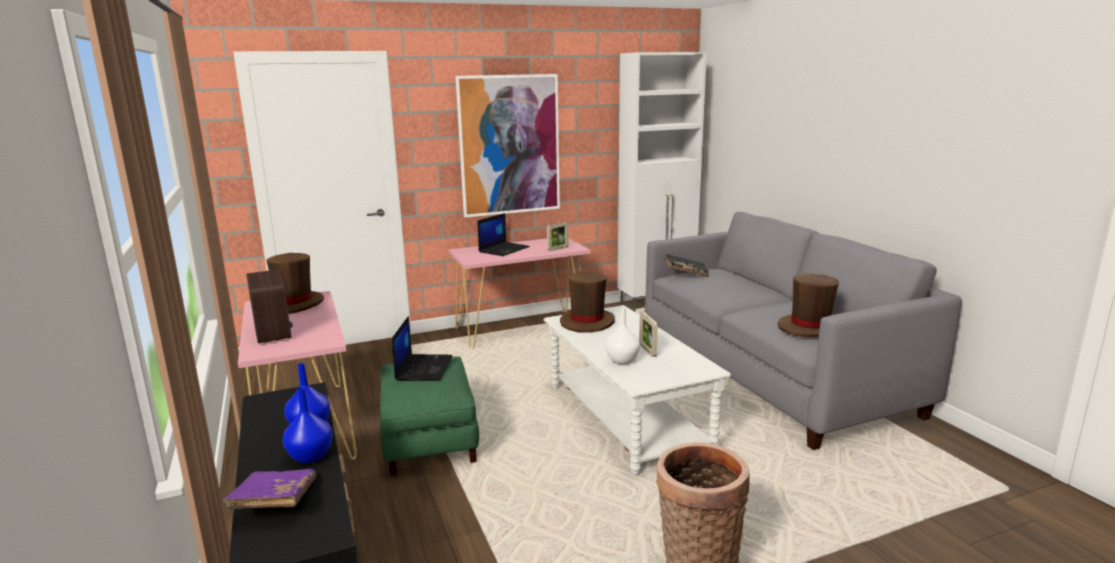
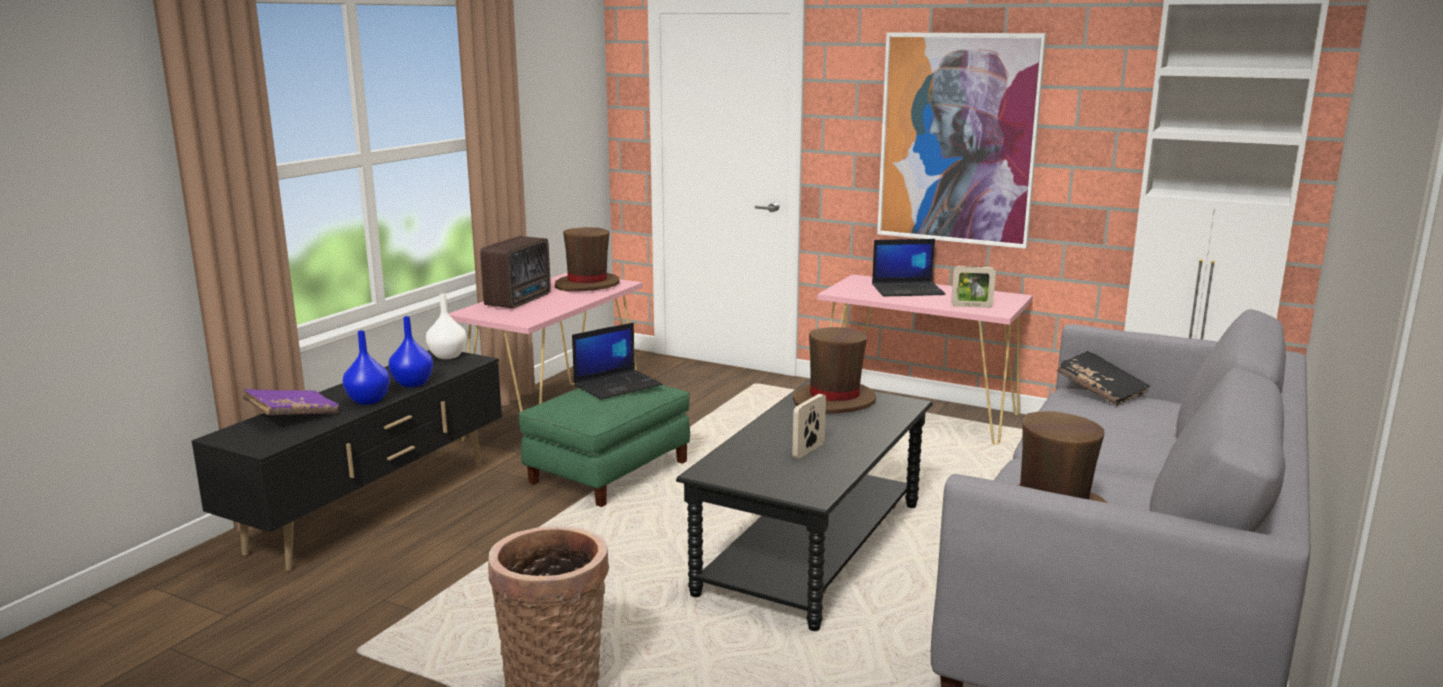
camera: 50 degrees right, 0 degrees up
white coffee table [544,305,731,476] -> black coffee table [676,381,933,631]
white vase [605,307,640,364] -> white vase moved to [426,293,467,359]

